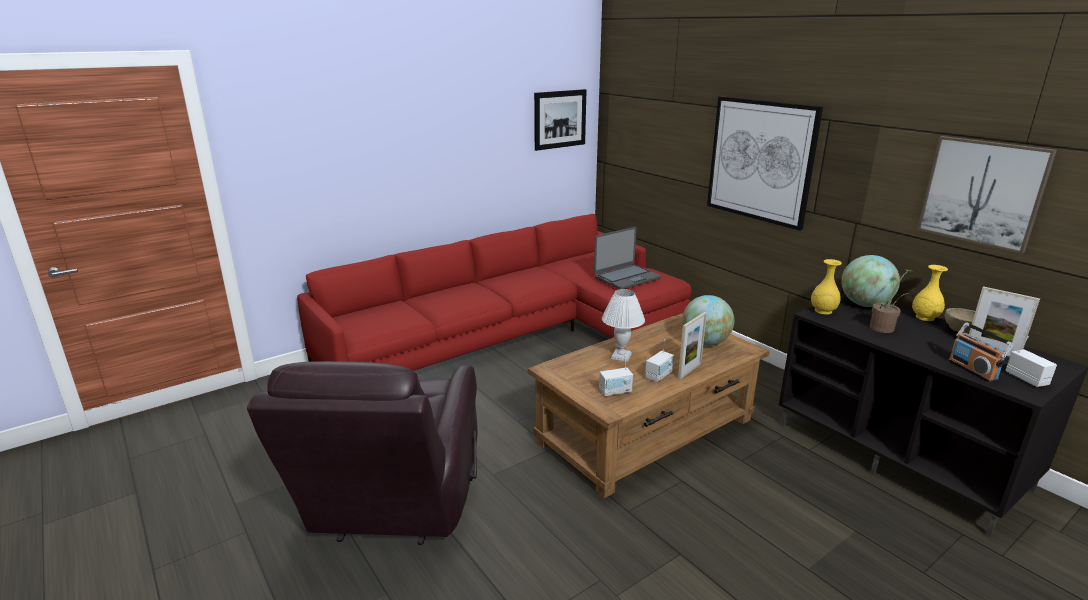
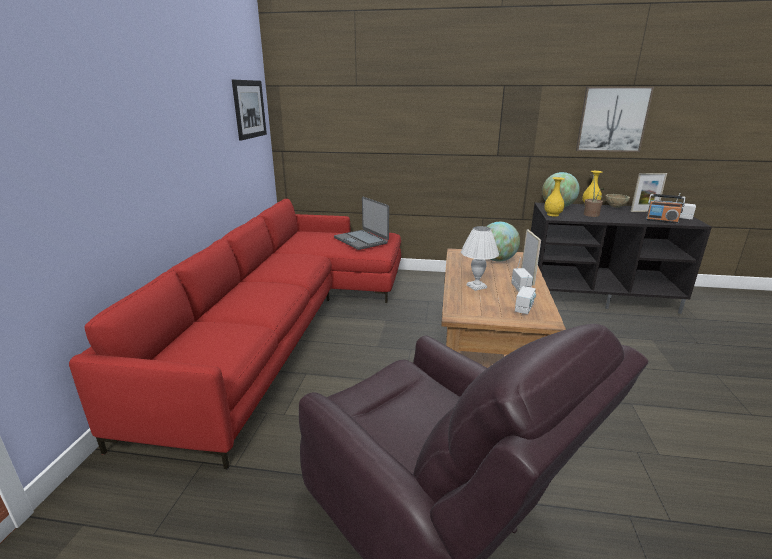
camera: 45 degrees left, 0 degrees up
laptop [594,227,661,289] -> laptop turned 135 degrees clockwise [334,197,389,250]
picture [707,96,823,231] -> none

